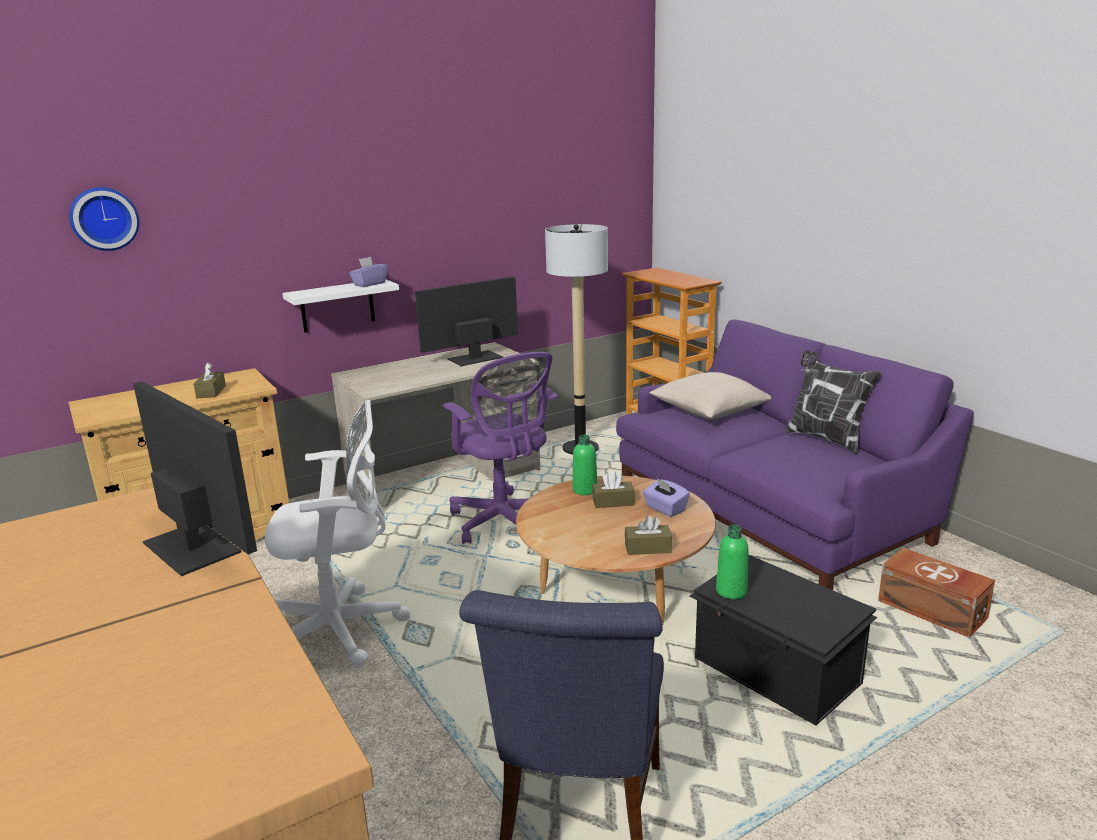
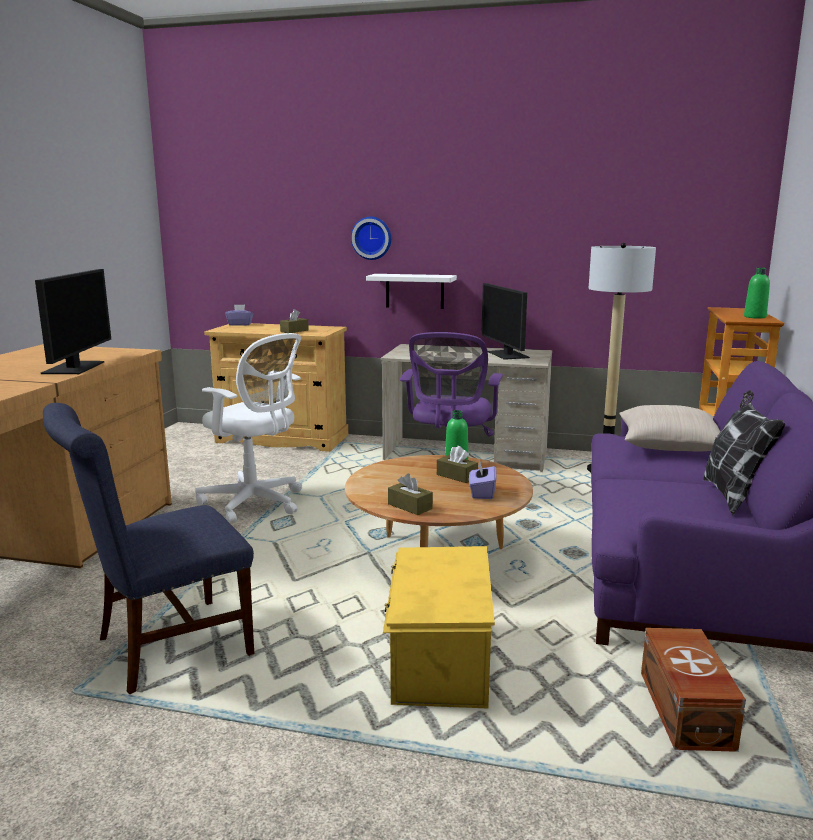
camera: 45 degrees right, 5 degrees down
wall clock [69,187,140,251] -> wall clock moved to [351,217,391,260]
purple tissue box [349,257,387,287] -> purple tissue box moved to [225,305,253,326]
monitor [415,277,518,366] -> monitor turned 120 degrees counterclockwise [481,283,530,360]
black storage box [689,554,877,725] -> yellow storage box [383,546,495,708]
green bottle [716,525,749,599] -> green bottle moved to [744,268,770,319]

